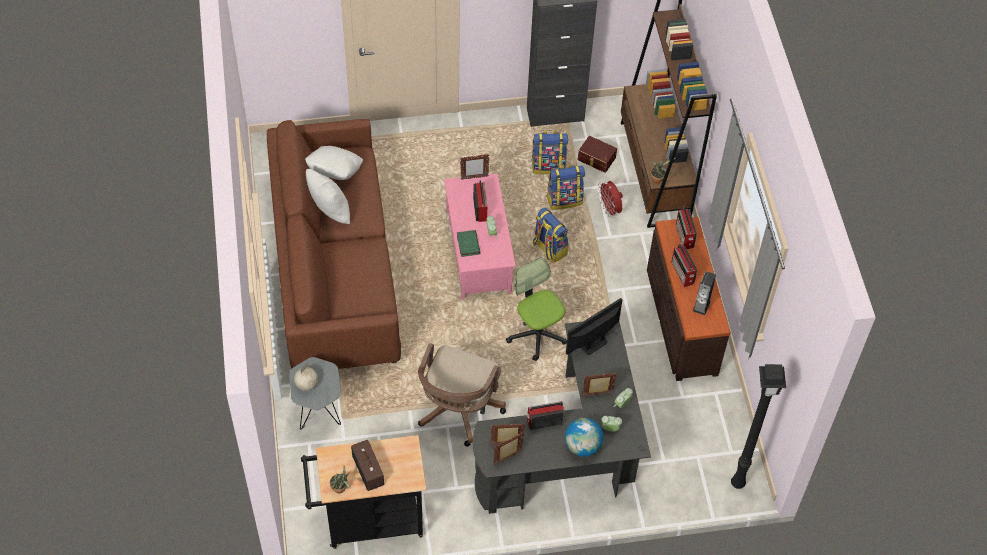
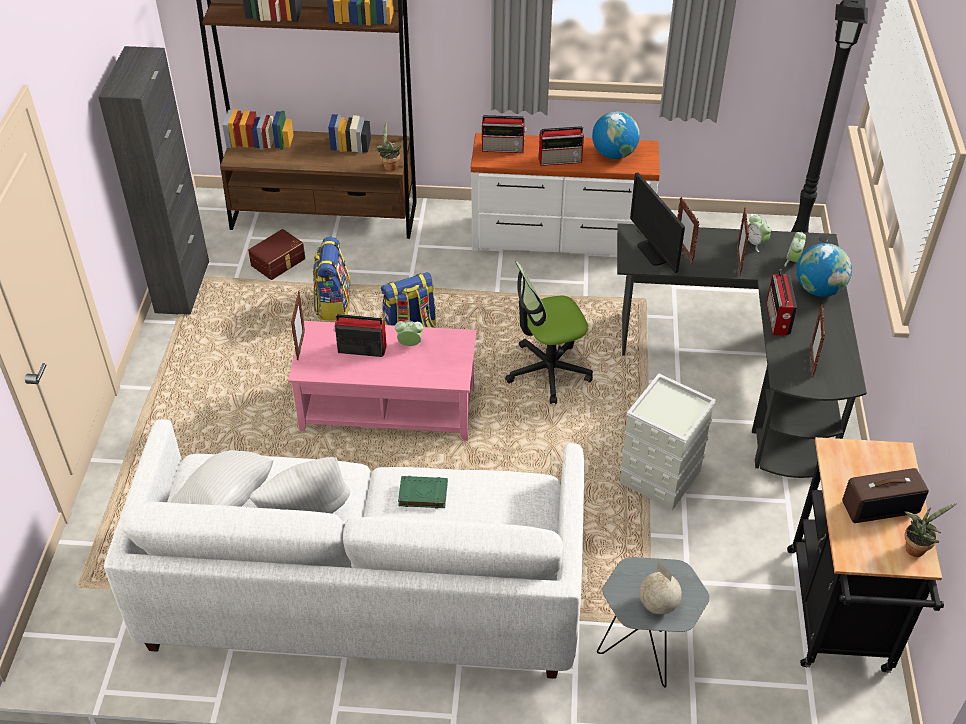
camera: 75 degrees left, 10 degrees down
brown sofa [267,119,401,369] -> white sofa [104,419,584,679]
brown office chair [418,343,506,447] -> grey storage box [620,373,716,510]
green book [457,230,480,257] -> green book moved to [398,476,448,508]
picture frame [494,432,524,466] -> picture frame moved to [677,197,700,264]
backpack [531,130,568,174] -> none
red fan [598,181,623,218] -> none
brown dresser [647,217,731,381] -> white dresser [471,133,660,255]
speaker [693,271,716,316] -> globe [592,111,640,159]

